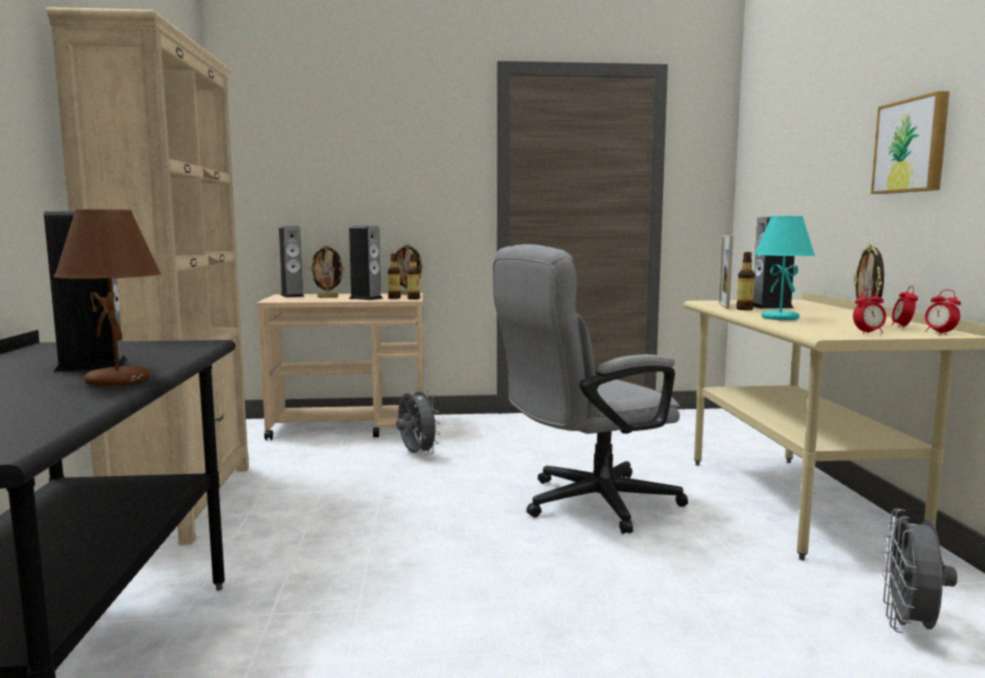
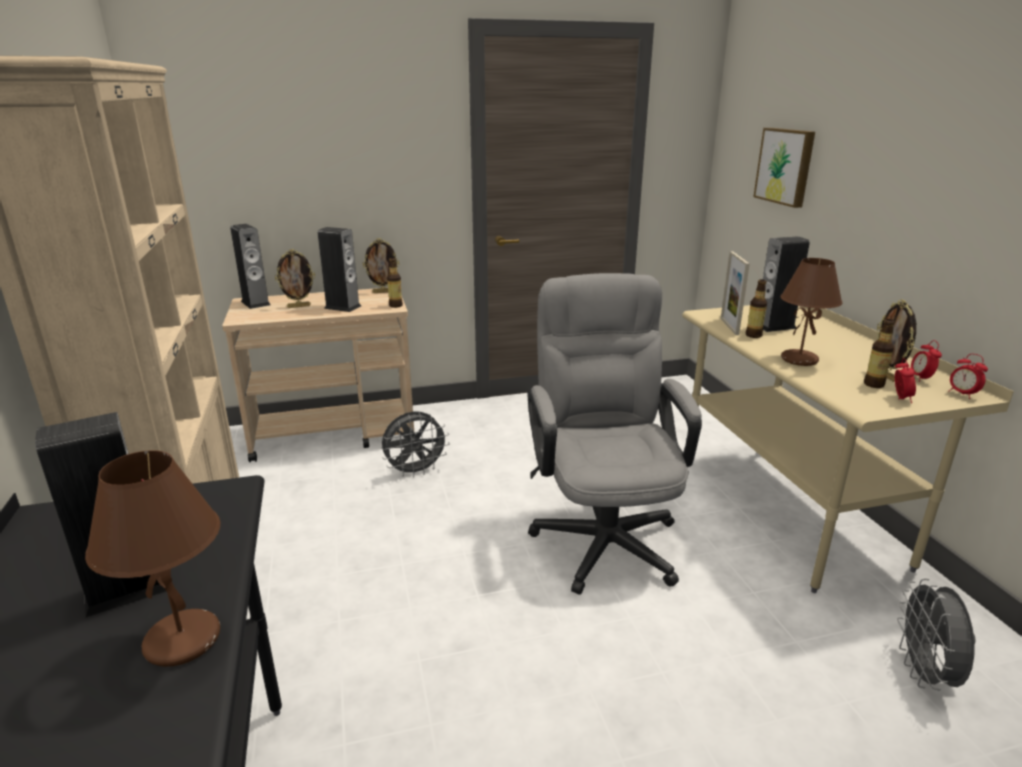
camera: 10 degrees left, 15 degrees up
bottle [388,253,401,299] -> bottle moved to [864,319,895,388]
grey fan [396,387,441,455] -> grey fan turned 105 degrees clockwise [381,411,450,478]
grey office chair [493,244,688,534] -> grey office chair turned 120 degrees clockwise [527,273,702,595]
turquoise table lamp [755,216,815,320] -> brown table lamp [780,258,843,366]
alarm clock [853,289,886,334] -> alarm clock turned 60 degrees counterclockwise [895,358,916,403]
picture [871,91,950,194] -> picture moved to [753,128,815,208]

